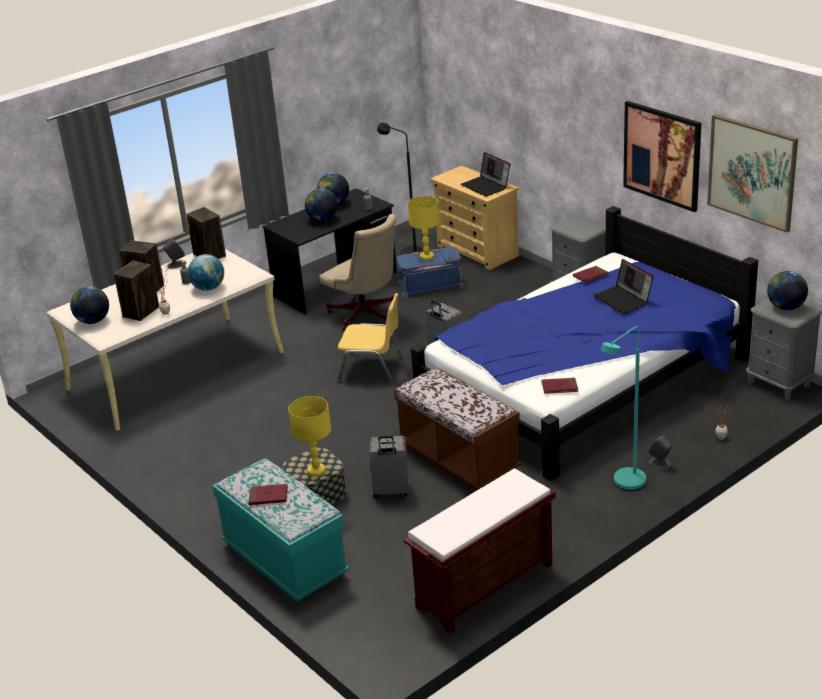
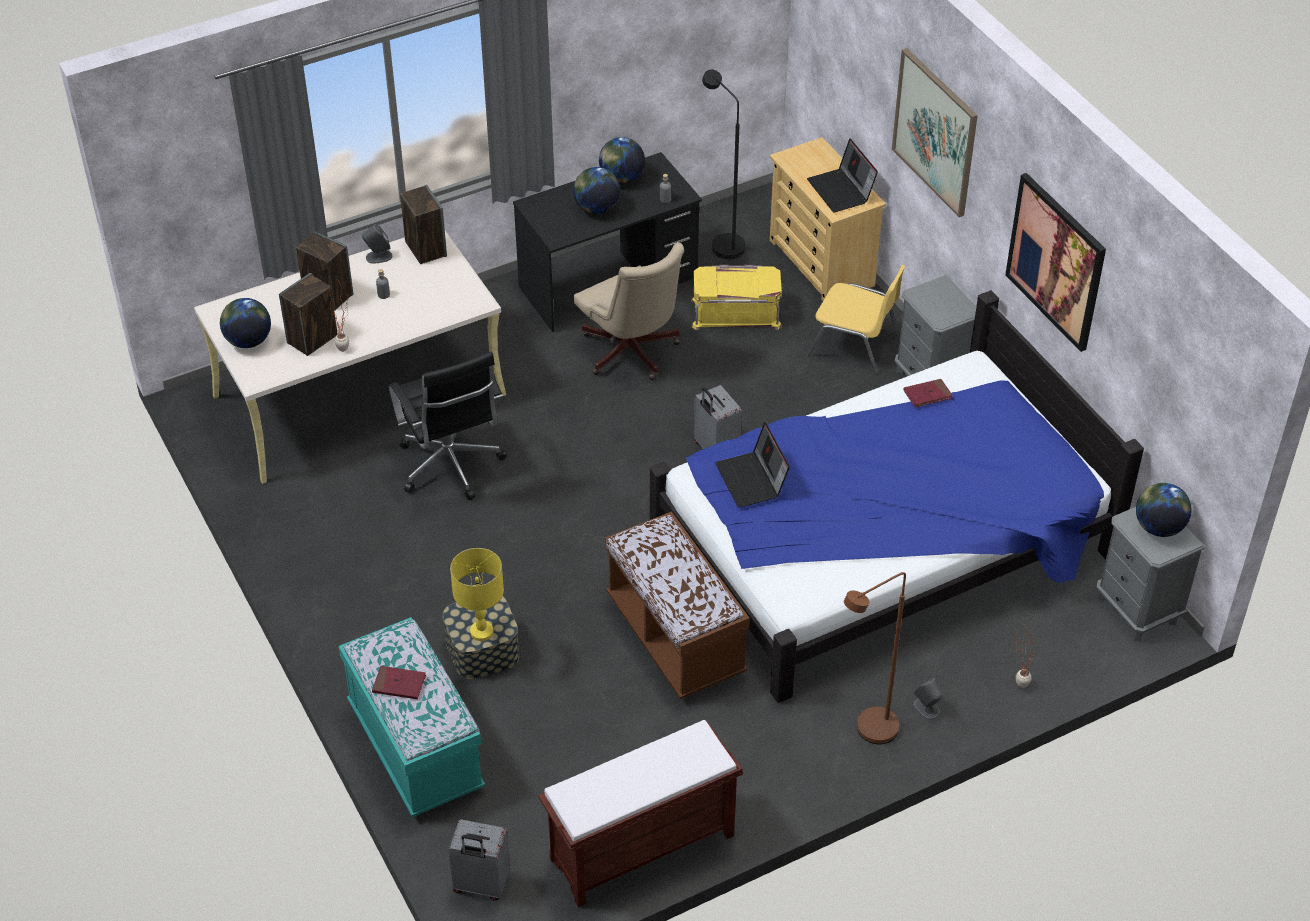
camera: 10 degrees right, 15 degrees up
globe [188,254,224,291] -> none
yellow chair [338,293,404,384] -> yellow chair moved to [808,265,906,374]
grey suitcase [369,436,409,499] -> grey suitcase moved to [448,820,510,900]
blue storage box [396,247,465,297] -> yellow storage box [691,265,782,330]
yellow table lamp [408,196,440,260] -> none
red book [541,378,578,394] -> none
laptop [593,259,654,314] -> laptop moved to [715,422,790,508]
turquoise floor lamp [601,326,646,491] -> brown floor lamp [844,572,906,744]
picture [707,114,798,233] -> picture moved to [892,48,978,217]
none -> black office chair [389,351,507,500]

